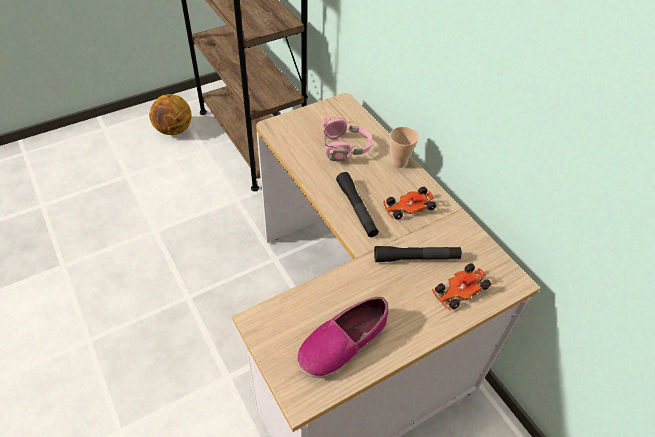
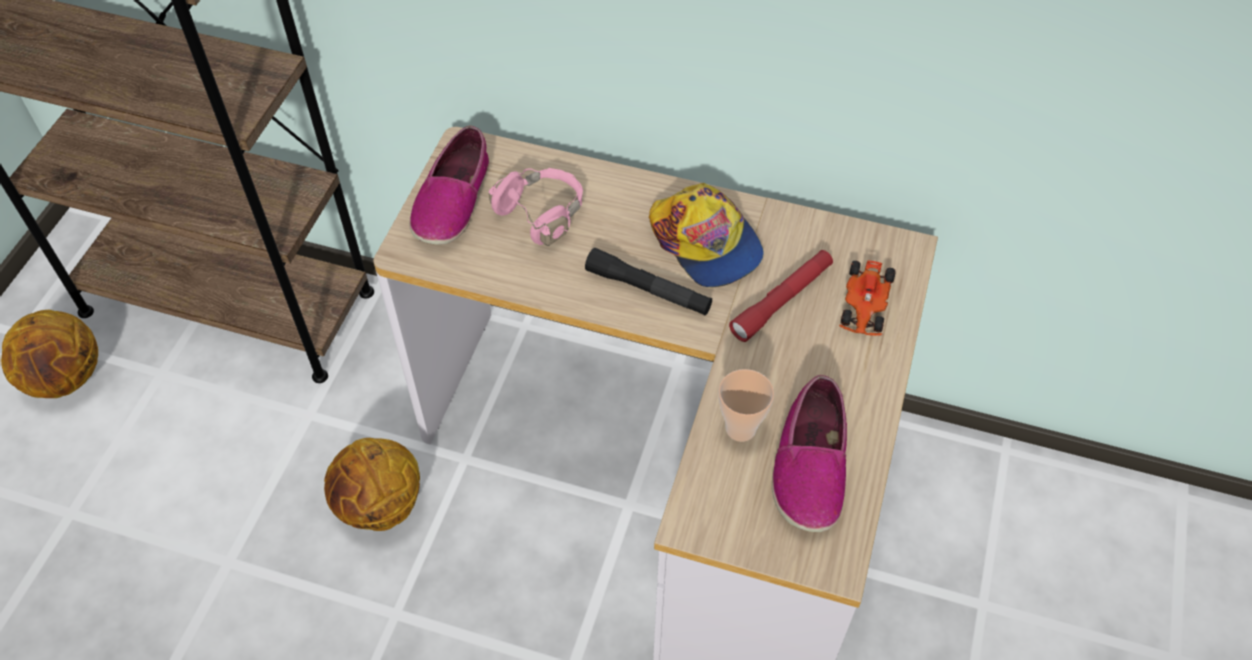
camera: 40 degrees left, 5 degrees up
black flashlight [374,246,462,262] -> red flashlight [729,250,833,342]
toy car [383,187,436,220] -> cap [649,183,764,288]
cup [390,127,418,168] -> cup moved to [719,369,774,442]
none -> basketball [324,438,420,531]
none -> shoe [409,125,490,245]

